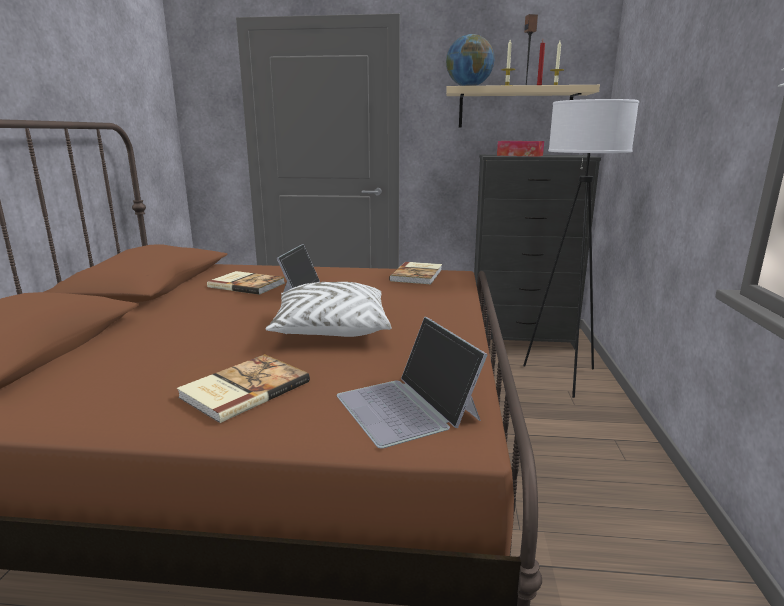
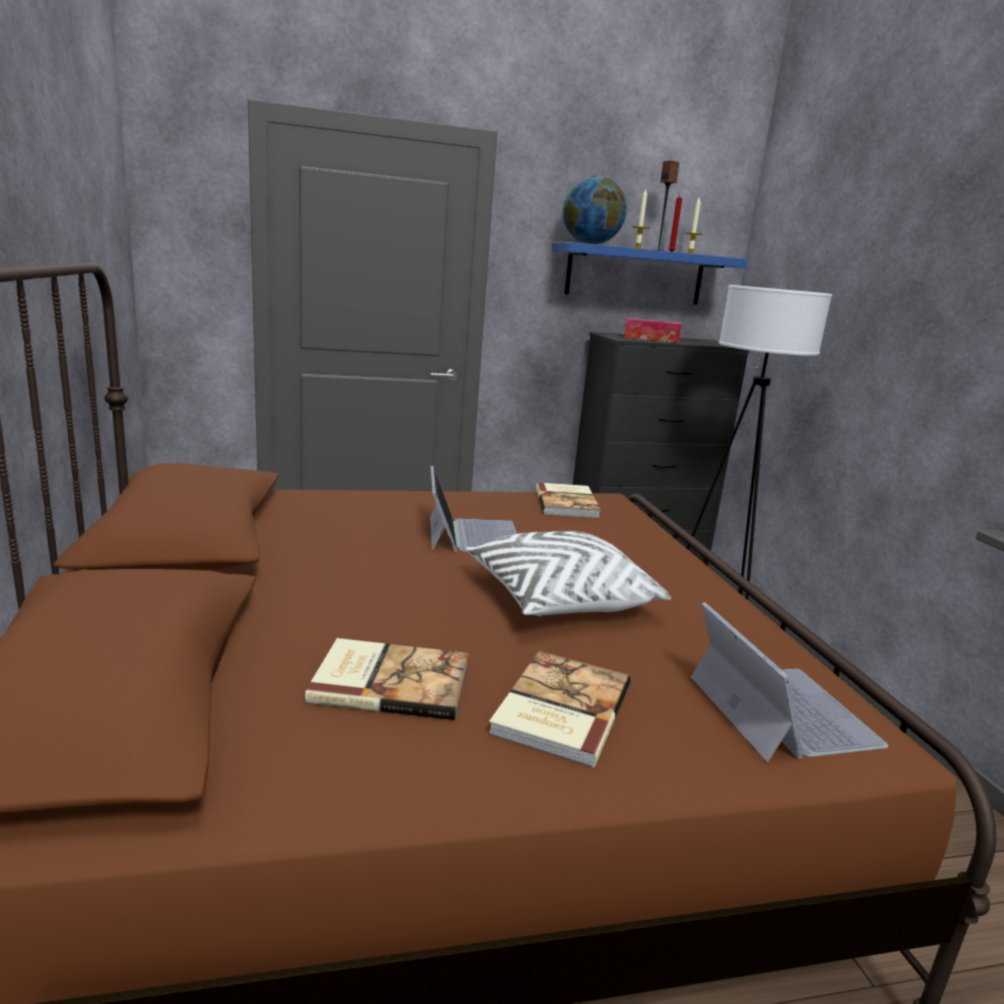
camera: 20 degrees left, 0 degrees up
book [207,271,285,295] -> book moved to [305,638,469,720]
laptop [337,316,488,448] -> laptop turned 150 degrees counterclockwise [691,602,888,762]
beige shelf [446,85,600,128] -> blue shelf [552,242,748,304]

